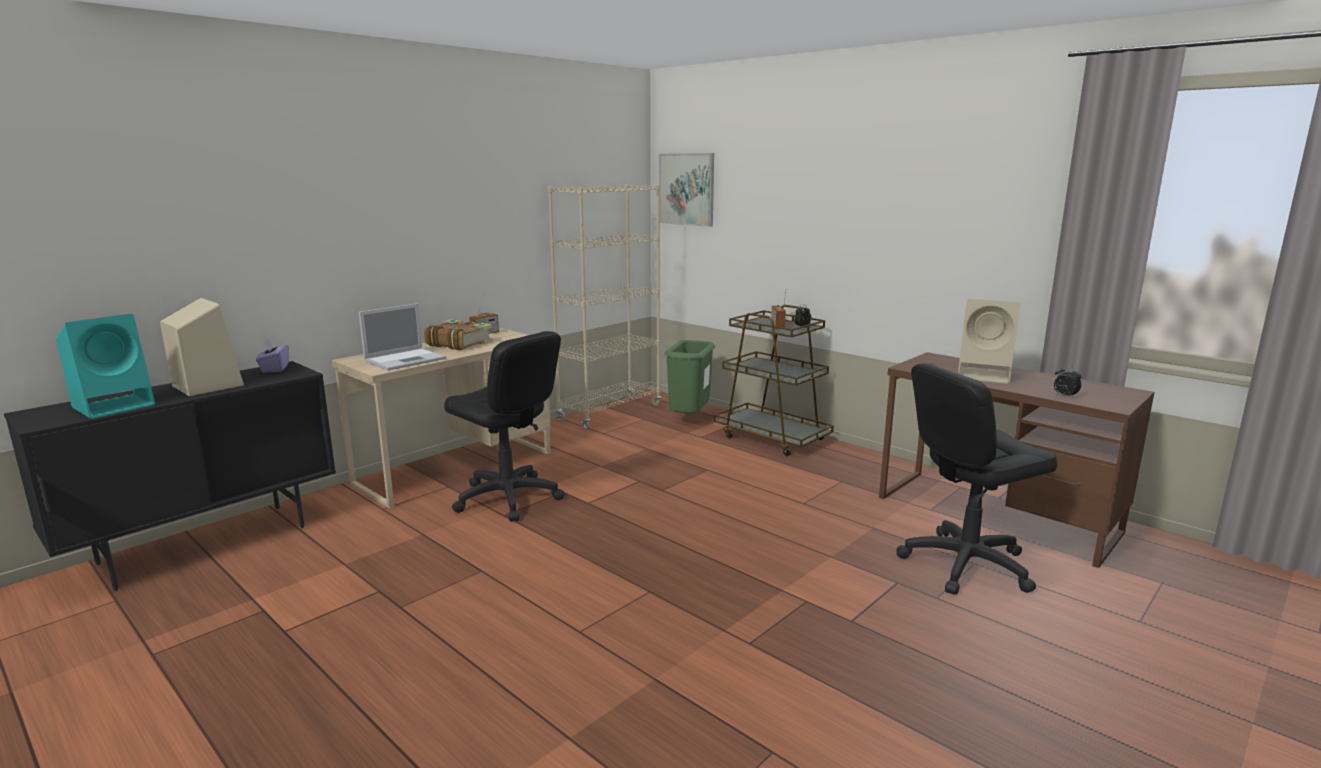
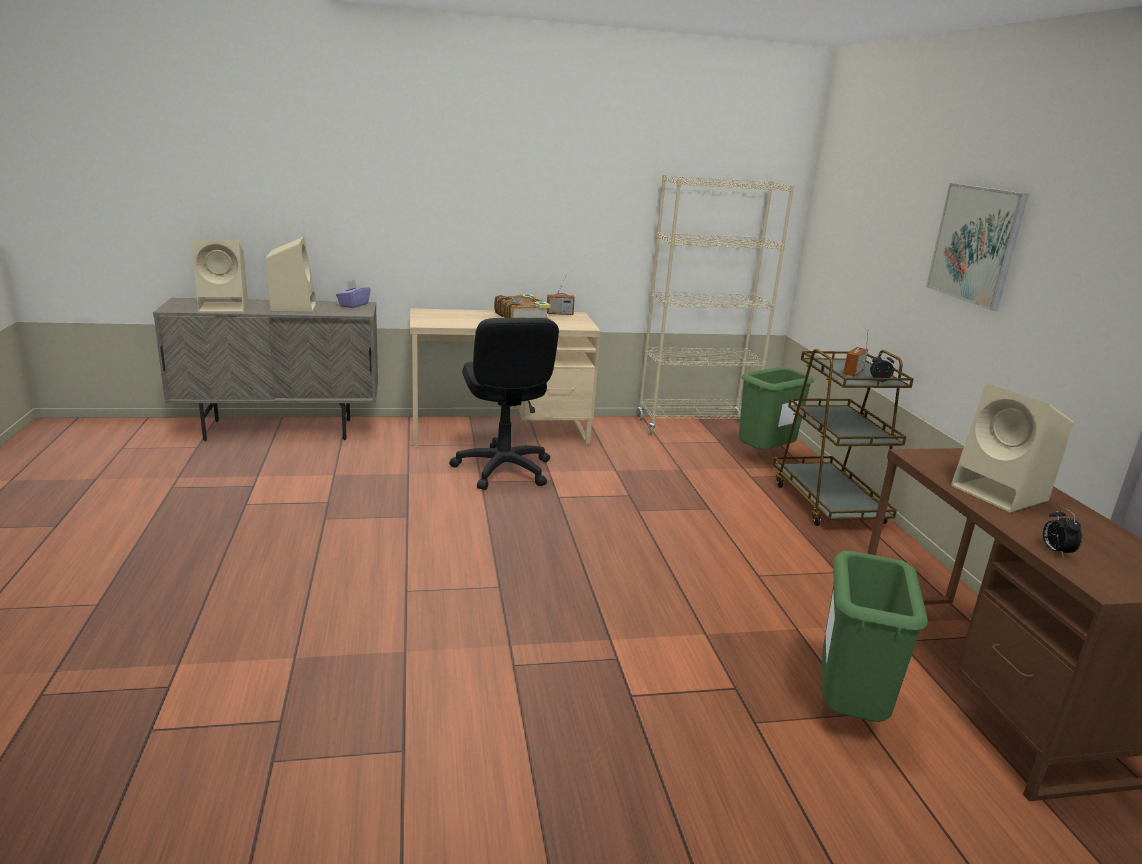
camera: 35 degrees right, 5 degrees up
black cabinet [4,361,336,591] -> beige cabinet [153,298,378,441]
turquoise speaker [56,314,155,419] -> beige speaker [192,239,248,312]
laptop [359,303,446,371] -> none
picture [659,153,714,227] -> picture moved to [926,183,1028,311]
black office chair [896,363,1058,595] -> green trash can [822,551,928,722]

